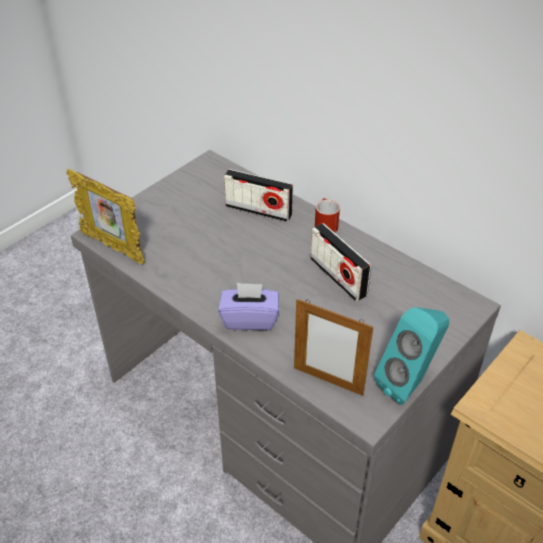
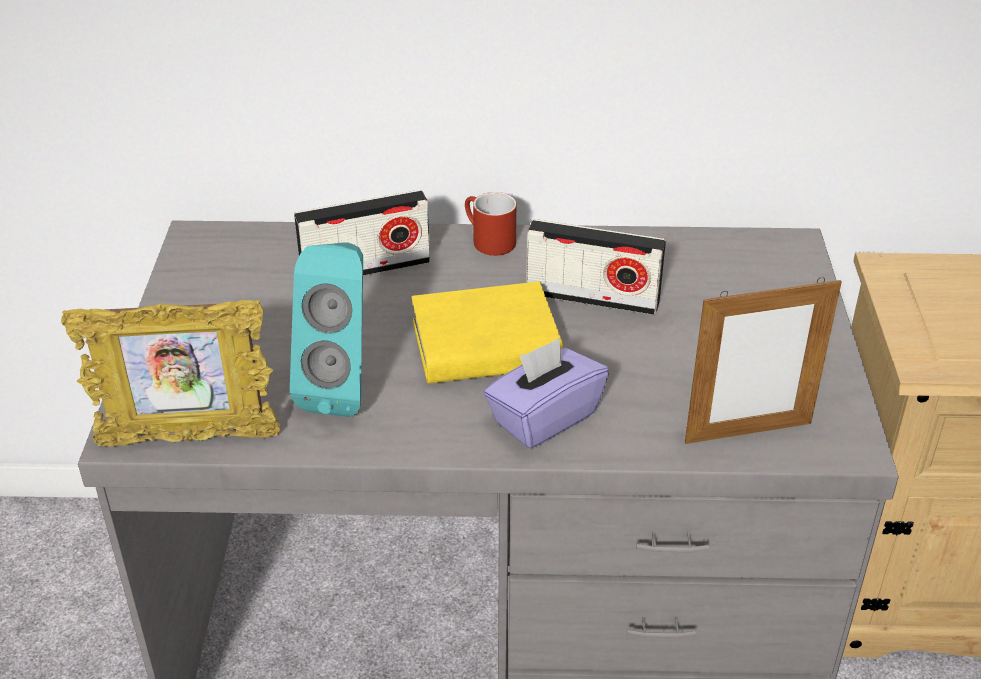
camera: 40 degrees left, 5 degrees down
turquoise speaker [374,307,449,405] -> turquoise speaker moved to [290,242,363,417]
none -> yellow book [412,281,563,384]

